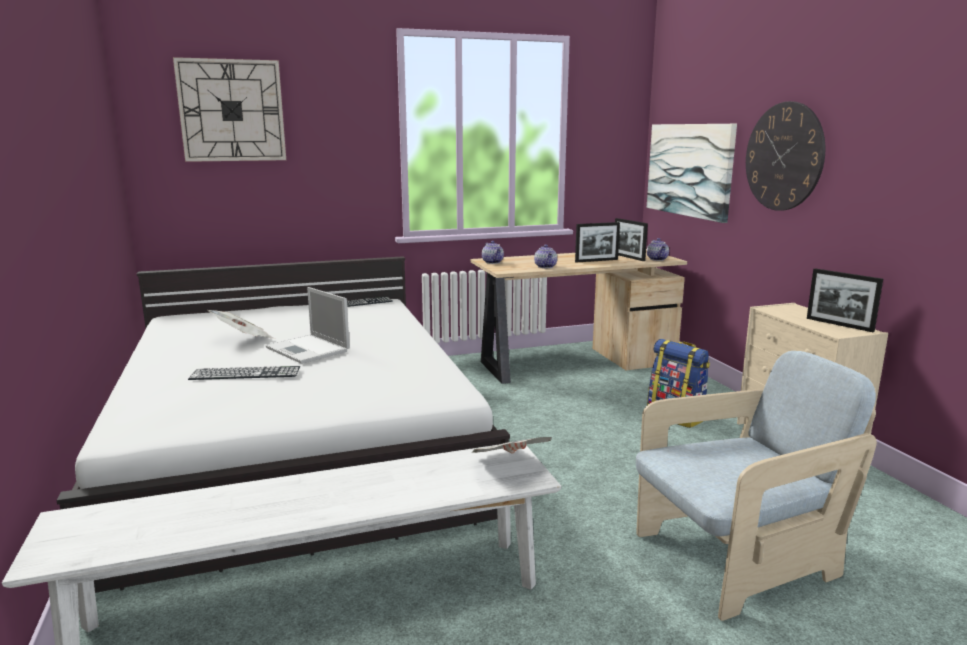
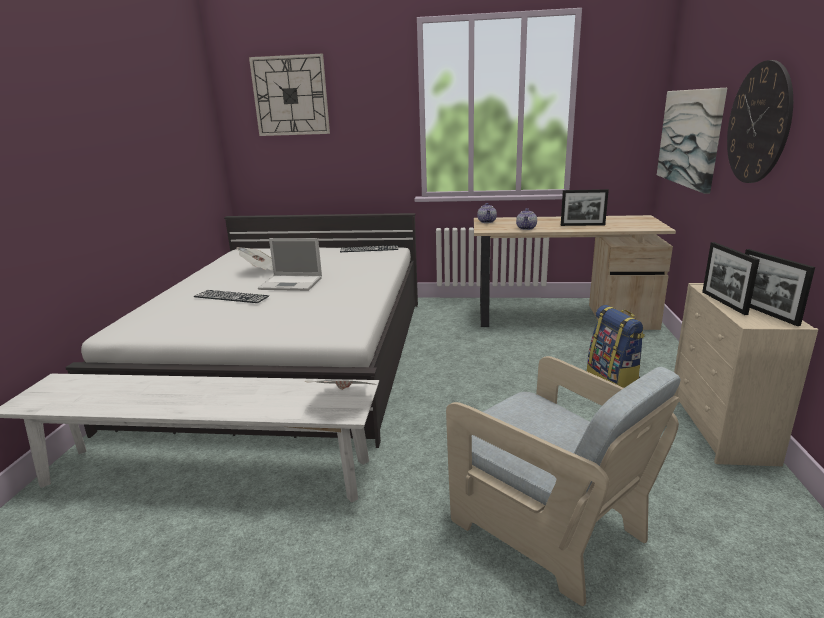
camera: 25 degrees right, 5 degrees up
laptop [266,287,350,364] -> laptop turned 60 degrees counterclockwise [258,238,322,291]
picture frame [615,218,648,261] -> picture frame moved to [702,242,760,315]
beige armchair [636,351,877,621] -> beige armchair turned 45 degrees clockwise [446,356,680,606]
teapot [647,238,669,261] -> none

